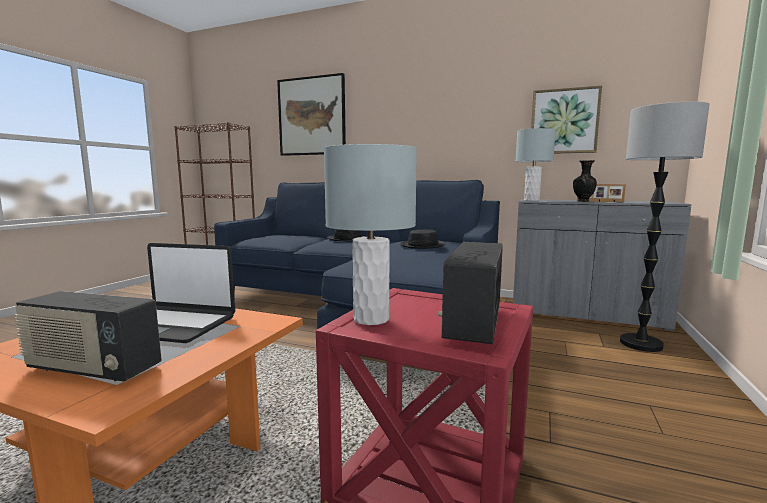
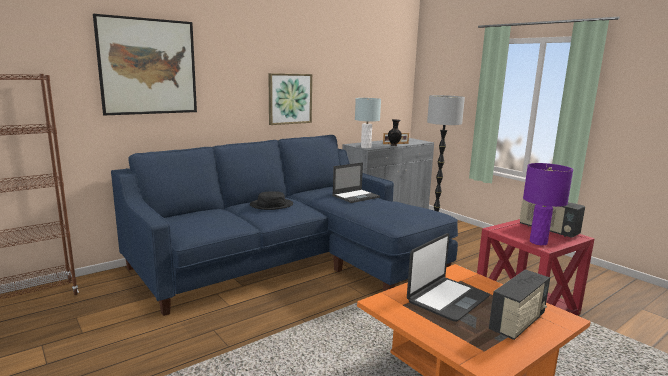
camera: 60 degrees left, 5 degrees up
grey table lamp [324,144,417,325] -> purple table lamp [523,163,573,245]
black hat [400,229,446,249] -> laptop [332,162,380,203]
picture [531,85,602,154] -> picture moved to [269,73,312,125]

